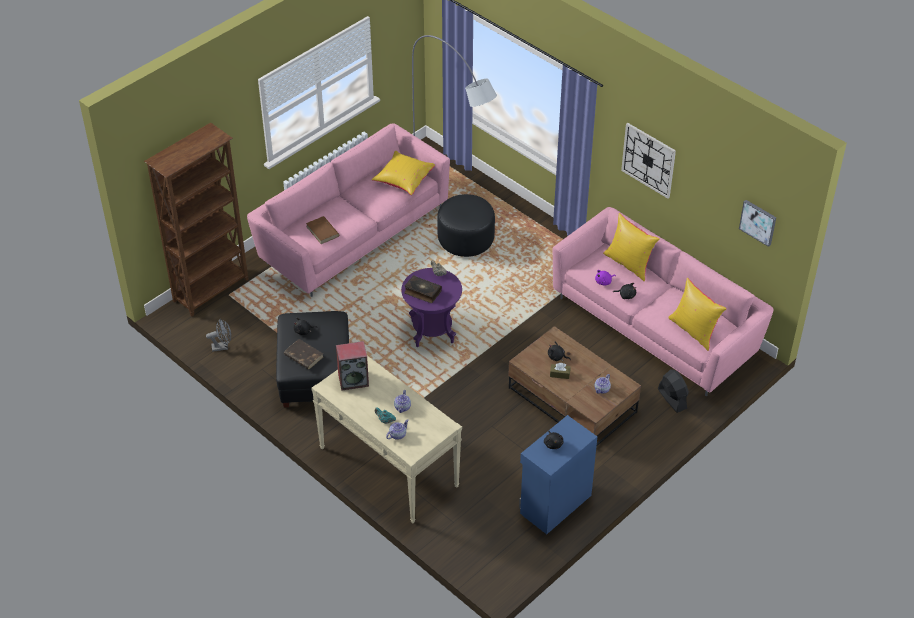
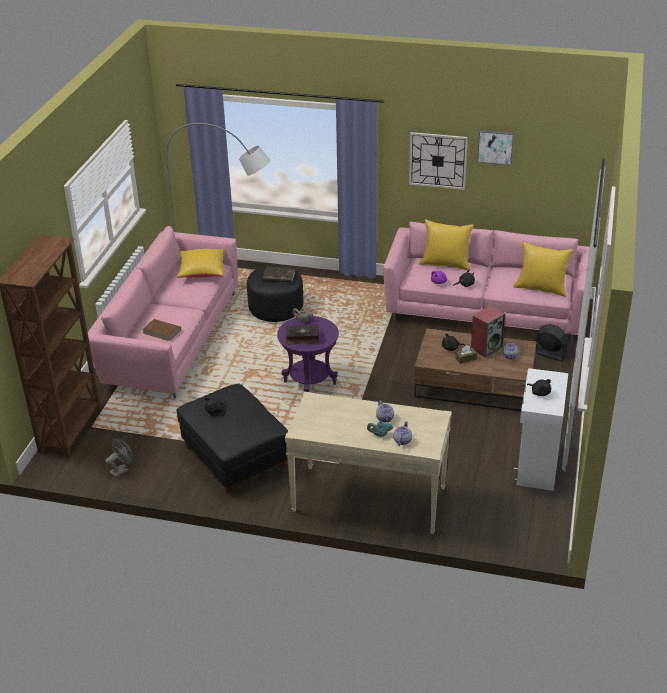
camera: 30 degrees left, 10 degrees down
brown book [284,339,323,370] -> brown book moved to [263,267,295,282]
speaker [336,341,369,391] -> speaker moved to [471,306,505,358]
blue cabinet [519,415,597,534] -> white cabinet [513,368,568,491]
picture [739,200,776,247] -> picture moved to [477,130,514,166]

